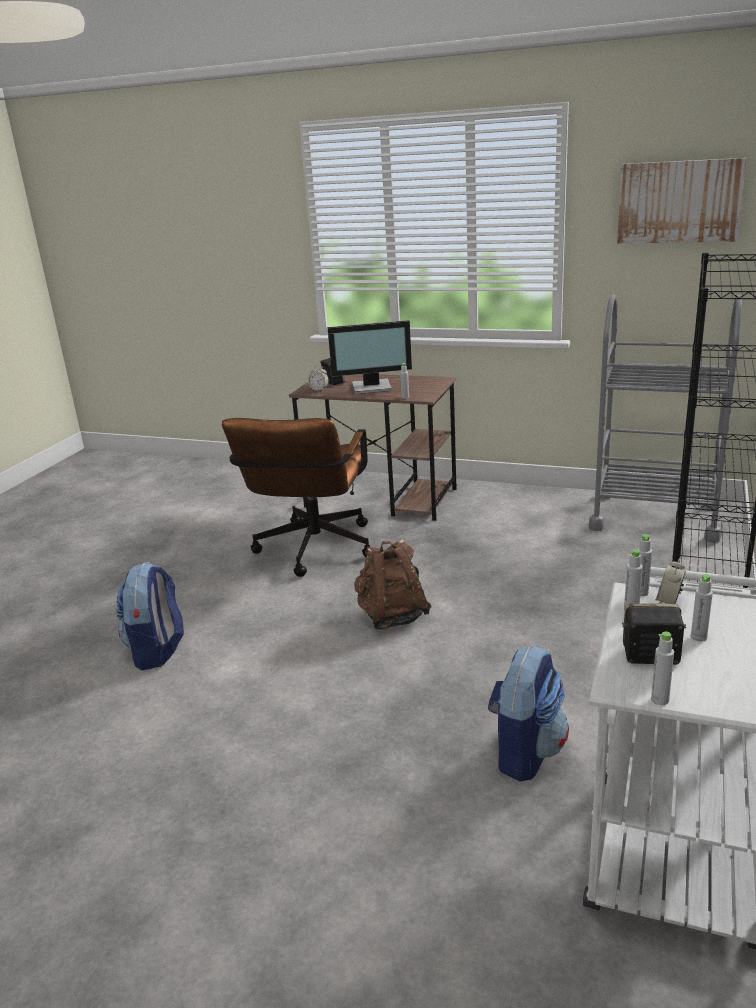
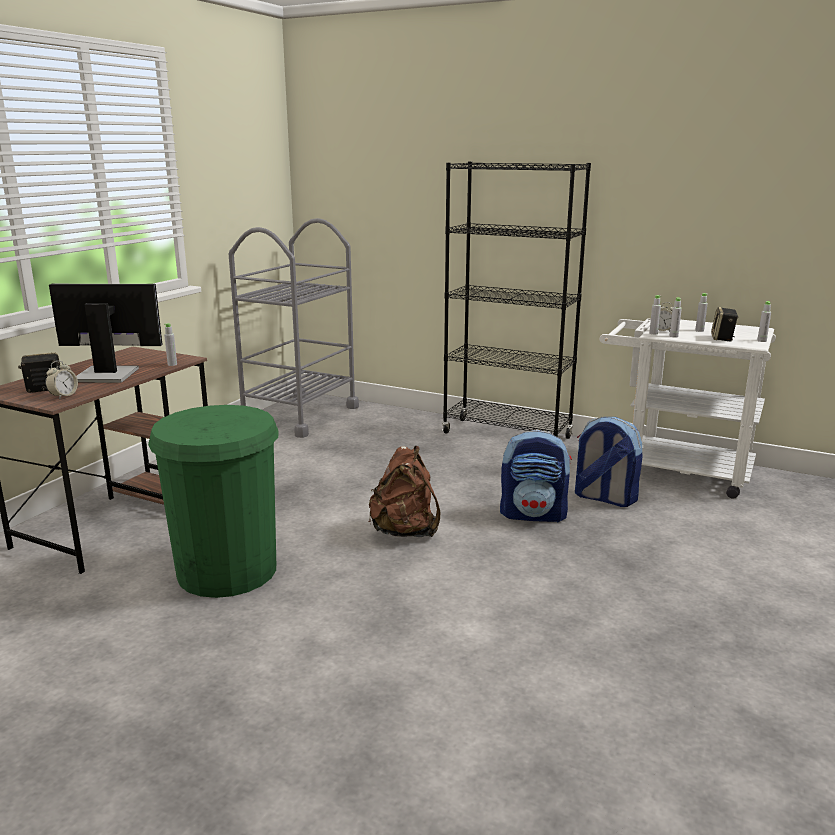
camera: 85 degrees left, 5 degrees down
backpack [116,562,184,670] -> backpack moved to [500,430,572,523]
brown office chair [222,418,370,577] -> green trash can [148,405,278,598]
monitor [328,320,412,394] -> monitor turned 90 degrees counterclockwise [49,284,163,383]
picture [617,158,747,244] -> none

